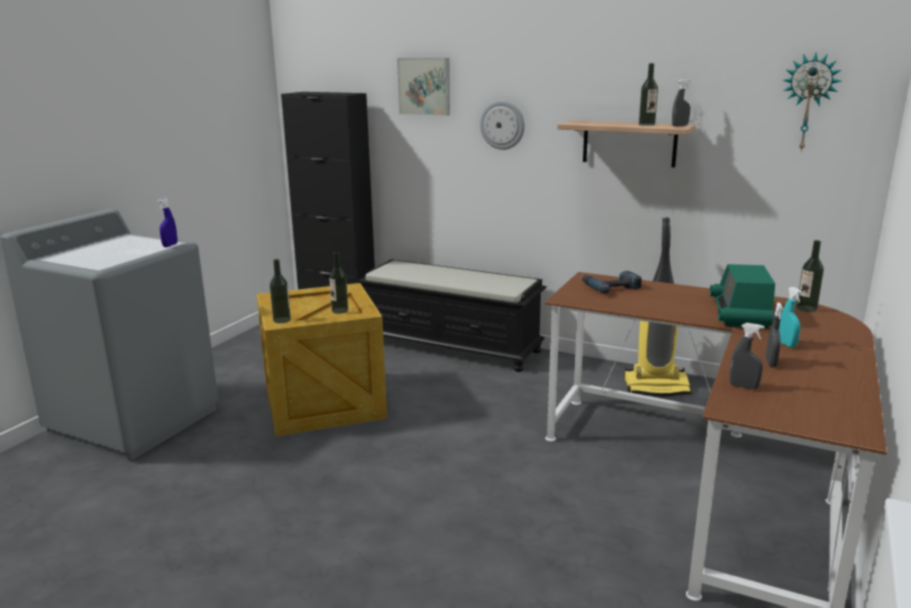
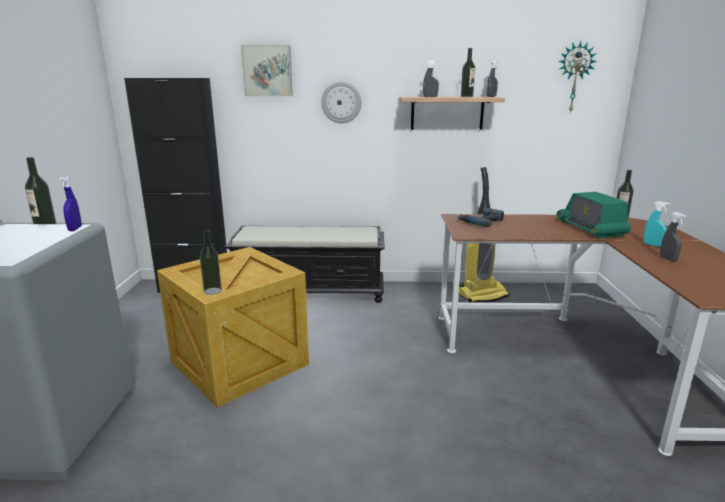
camera: 25 degrees left, 0 degrees up
bottle [329,252,348,314] -> bottle moved to [25,157,57,232]
grey spray bottle [730,323,764,389] -> grey spray bottle moved to [423,60,439,97]

